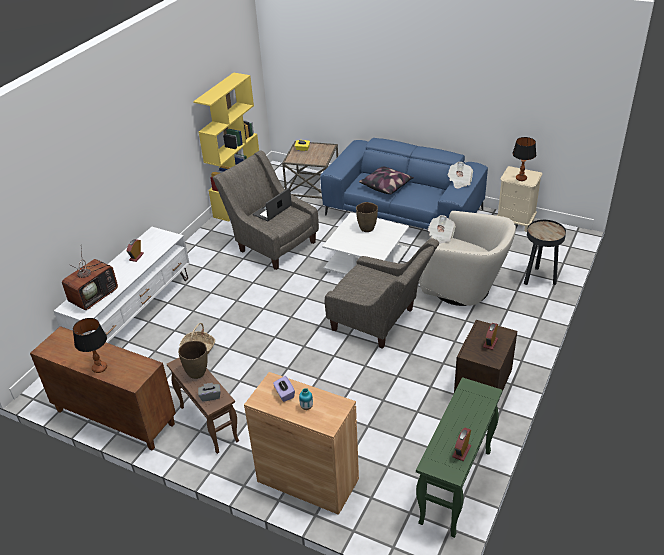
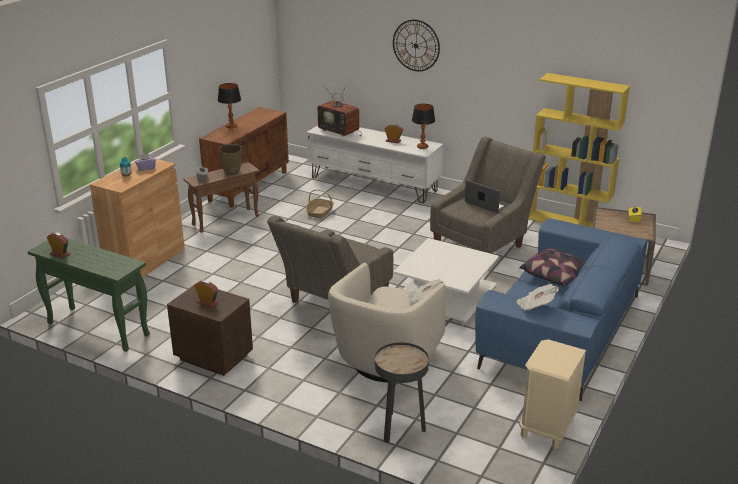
camera: 90 degrees right, 10 degrees down
brown vase [356,202,378,232] -> none
table lamp [512,137,536,181] -> table lamp moved to [412,104,435,149]
none -> wall clock [393,20,440,71]

